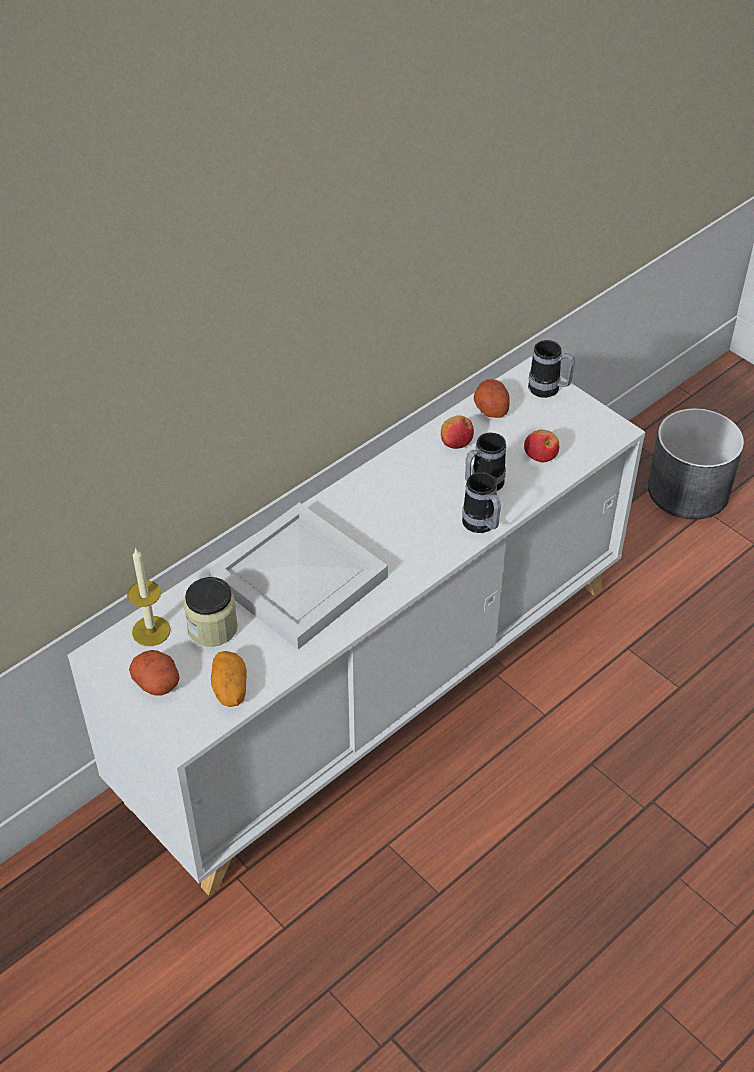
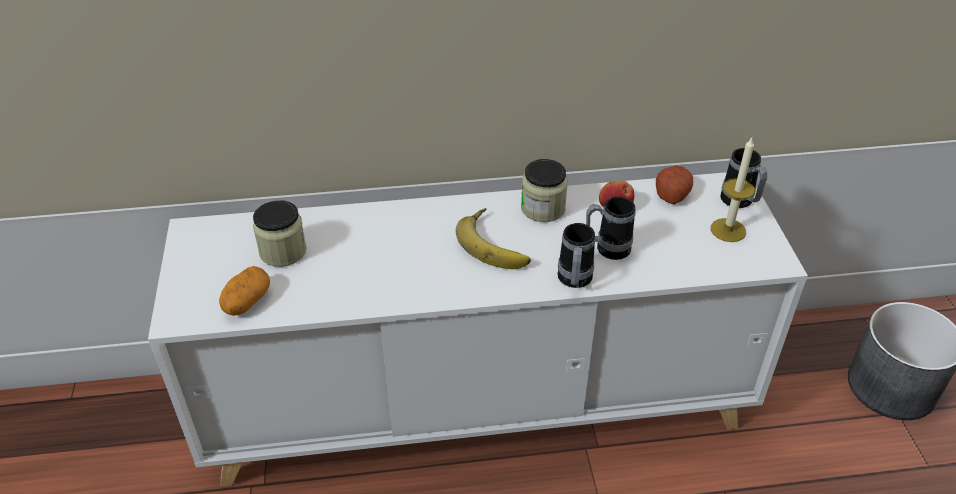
camera: 35 degrees right, 5 degrees down
candle [127,548,171,646] -> candle moved to [711,138,755,242]
potato [129,650,179,696] -> none
white tray [209,502,388,650] -> none
apple [524,430,559,462] -> none
none -> banana [456,208,531,269]
none -> jar [521,159,568,222]

